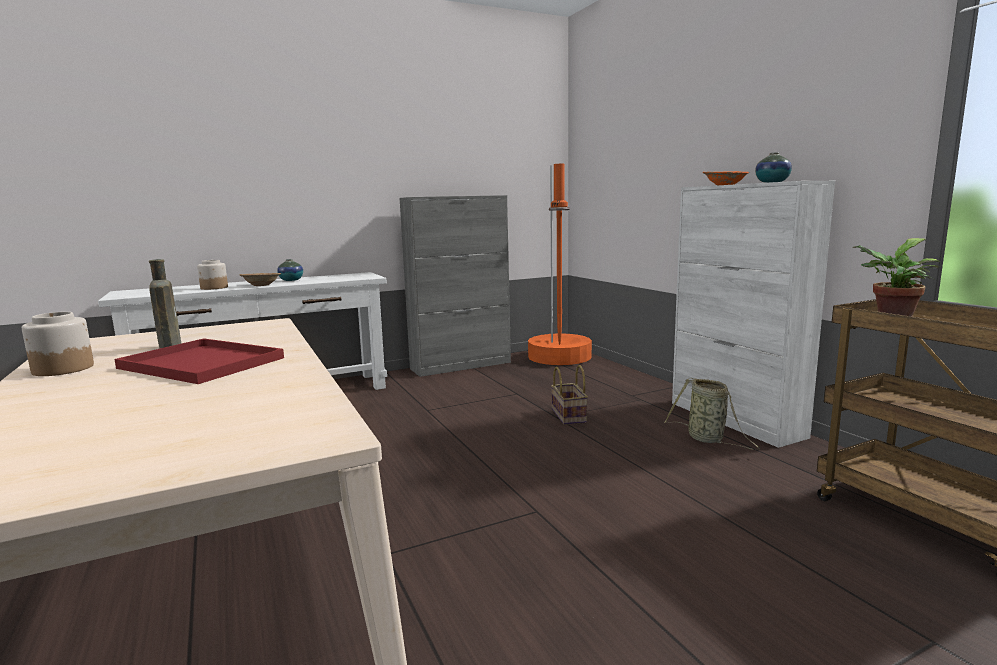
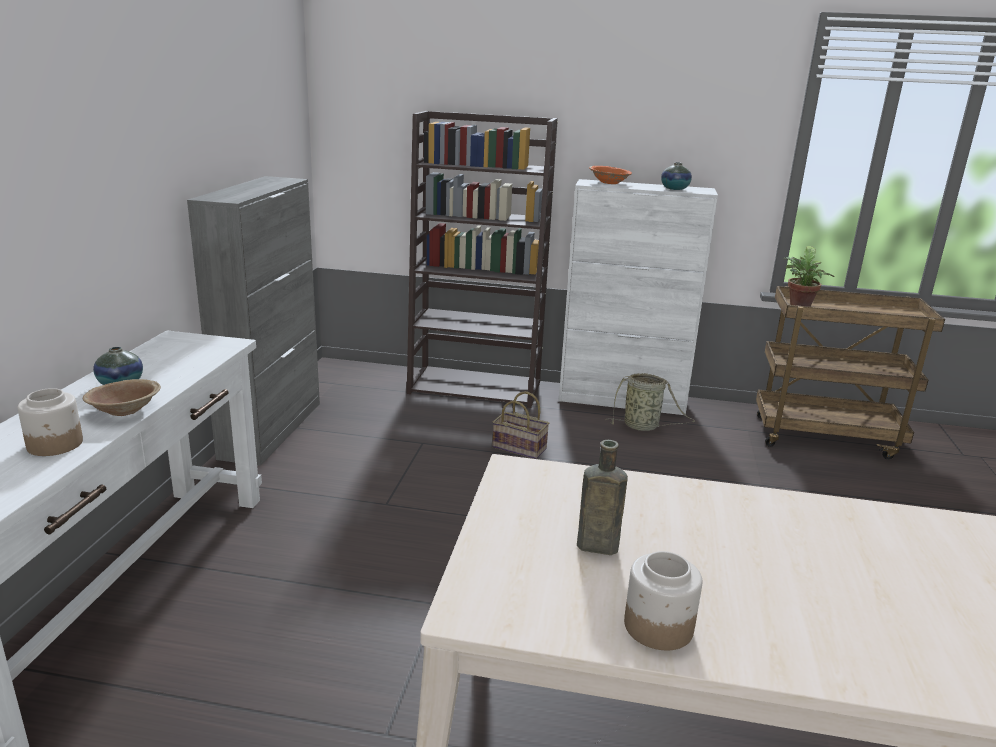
camera: 55 degrees left, 10 degrees up
red tray [114,338,284,384] -> none
orange floor lamp [528,164,592,365] -> none
none -> brown bookcase [407,111,558,408]

